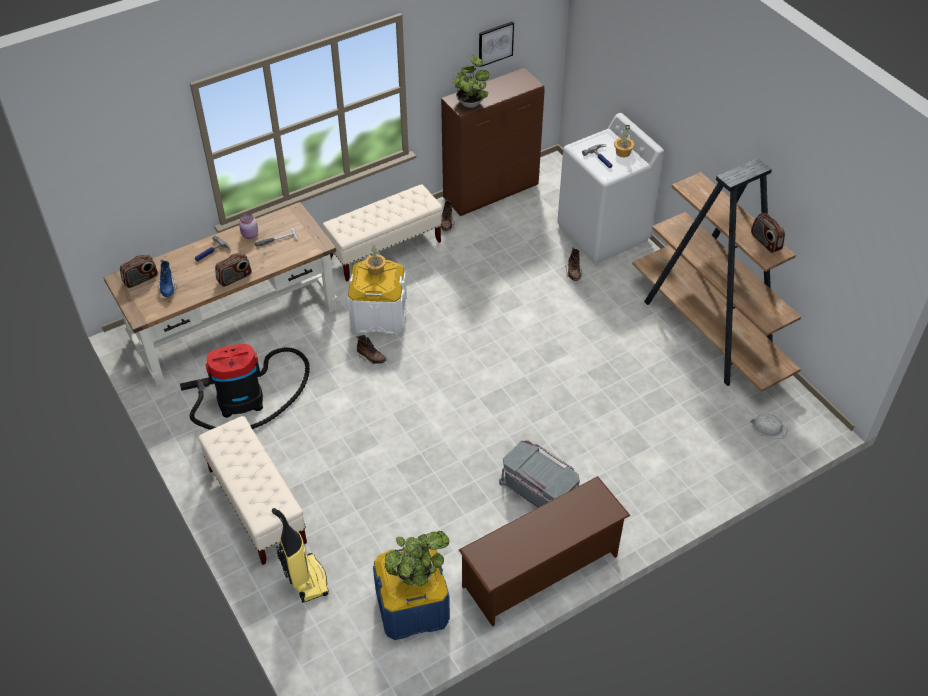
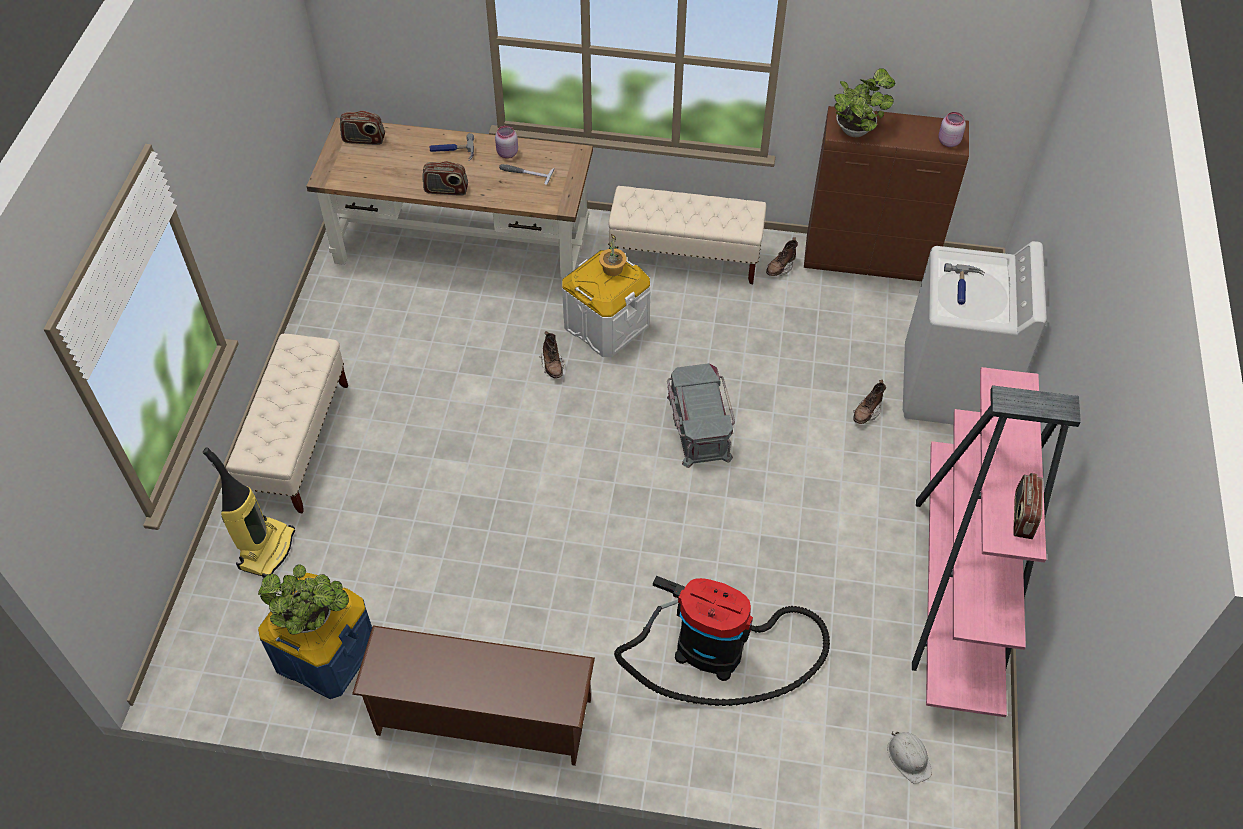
camera: 40 degrees right, 5 degrees up
blue boot [158,259,177,297] -> none
vacuum cleaner [180,344,310,430] -> vacuum cleaner moved to [614,576,830,706]
picture [479,21,514,67] -> none
grey storage box [499,440,580,507] -> grey storage box moved to [667,363,735,468]
potted plant [614,125,634,157] -> none
brown bookcase [632,158,801,392] -> pink bookcase [912,367,1081,717]
none -> pink jar [938,112,966,147]

